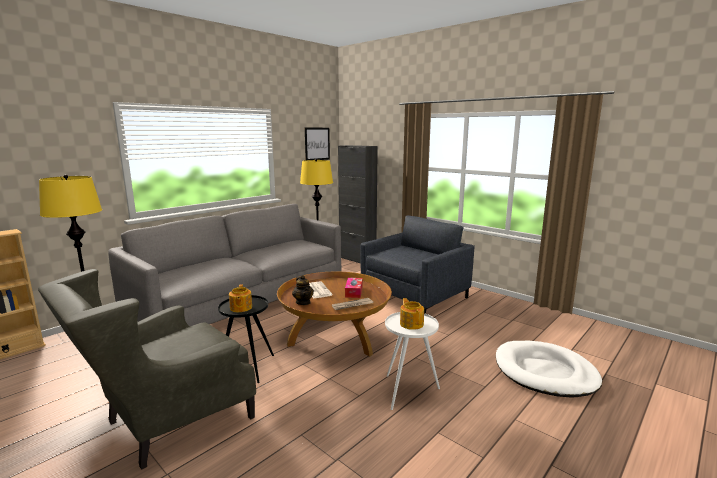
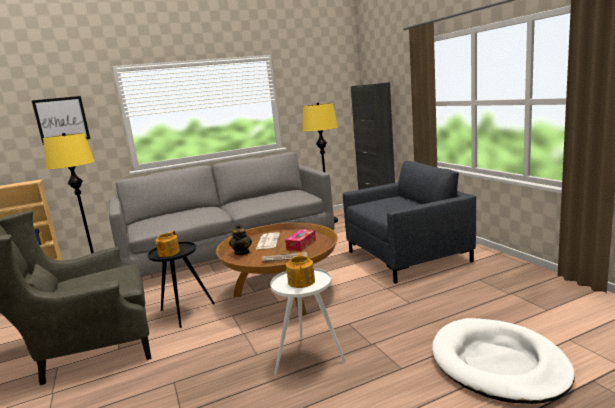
camera: 25 degrees right, 0 degrees up
picture [305,127,330,160] -> picture moved to [32,96,90,145]

